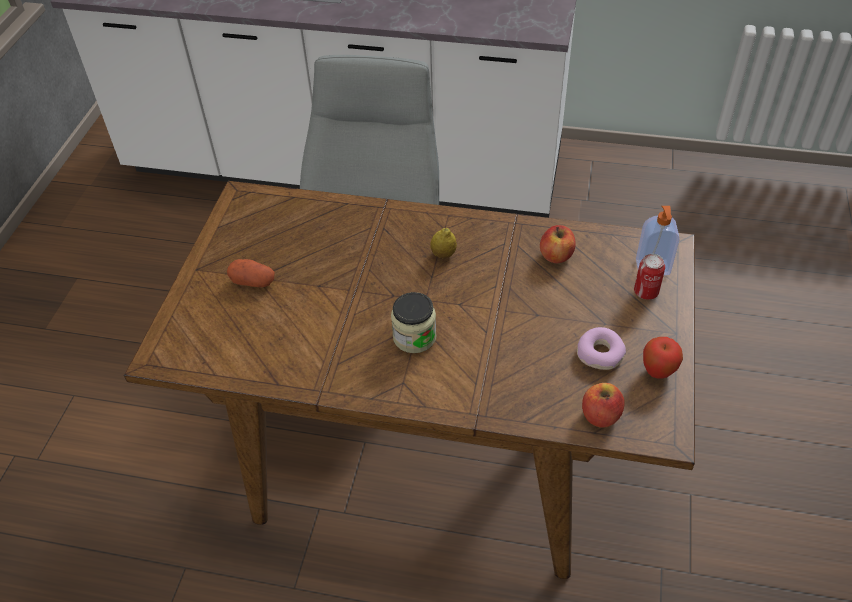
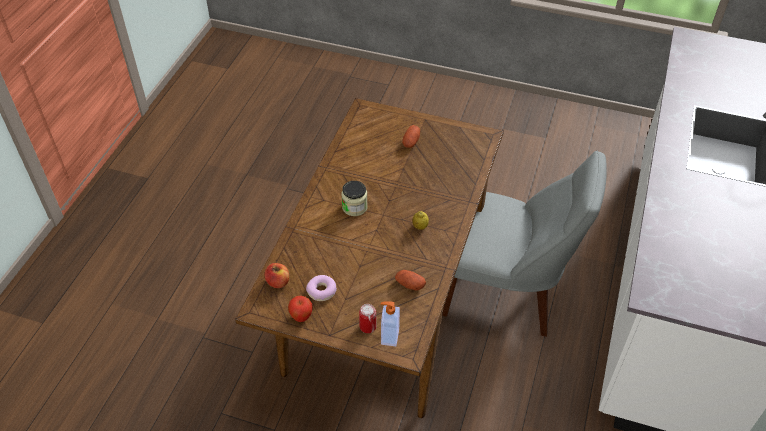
camera: 95 degrees right, 0 degrees up
apple [540,225,576,263] -> potato [395,270,426,290]

